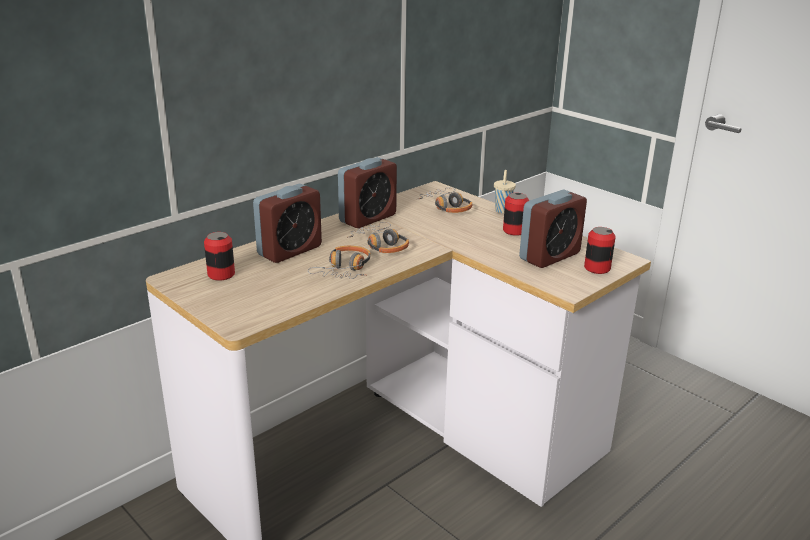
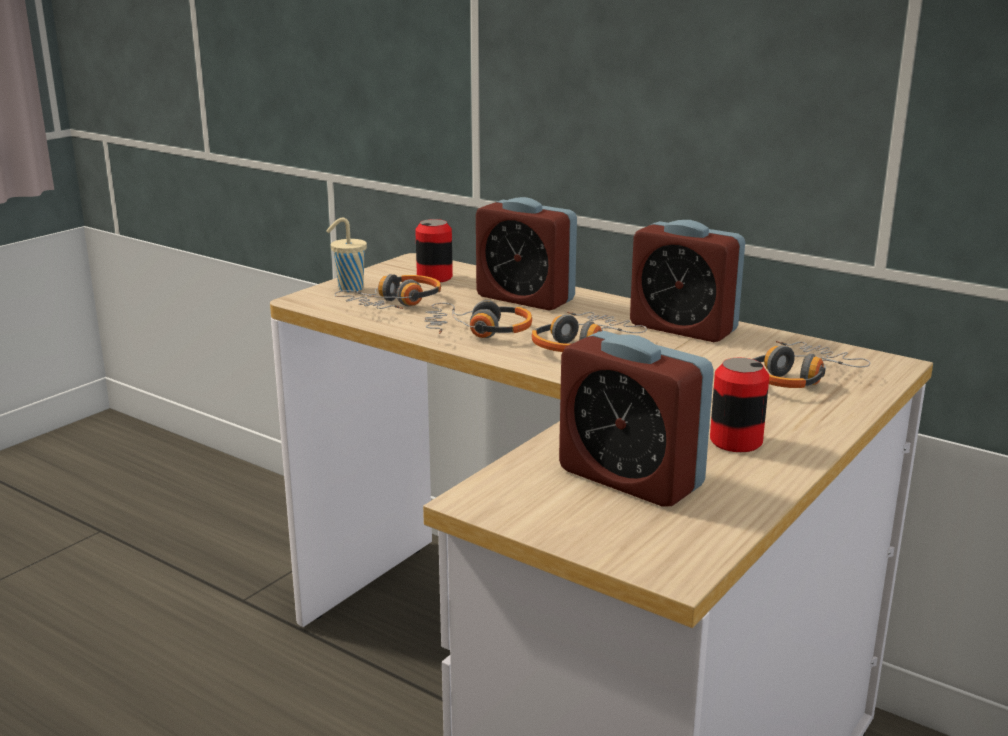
camera: 80 degrees right, 5 degrees down
beige cup [494,170,516,213] -> beige cup moved to [326,218,367,292]
can [584,227,616,274] -> none
none -> headphones [334,274,441,309]

